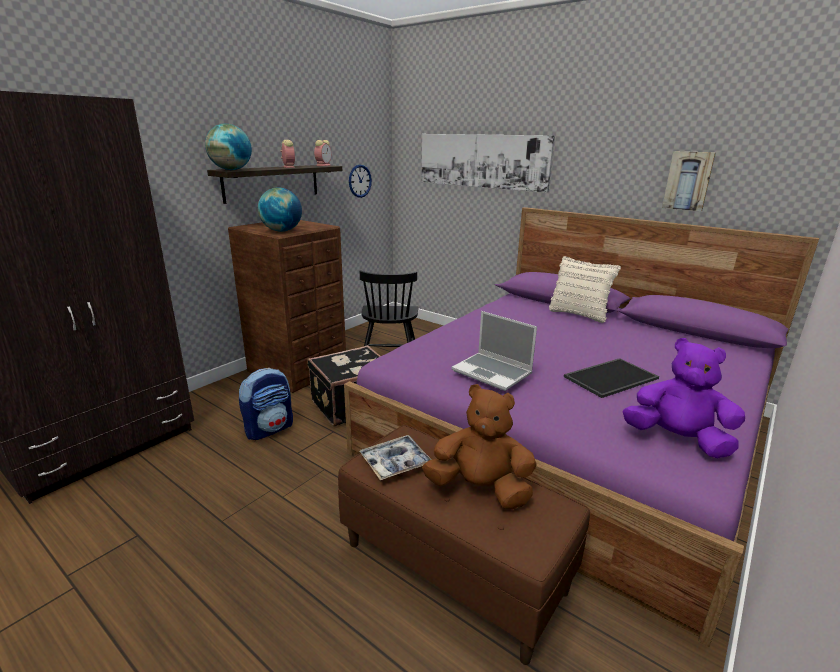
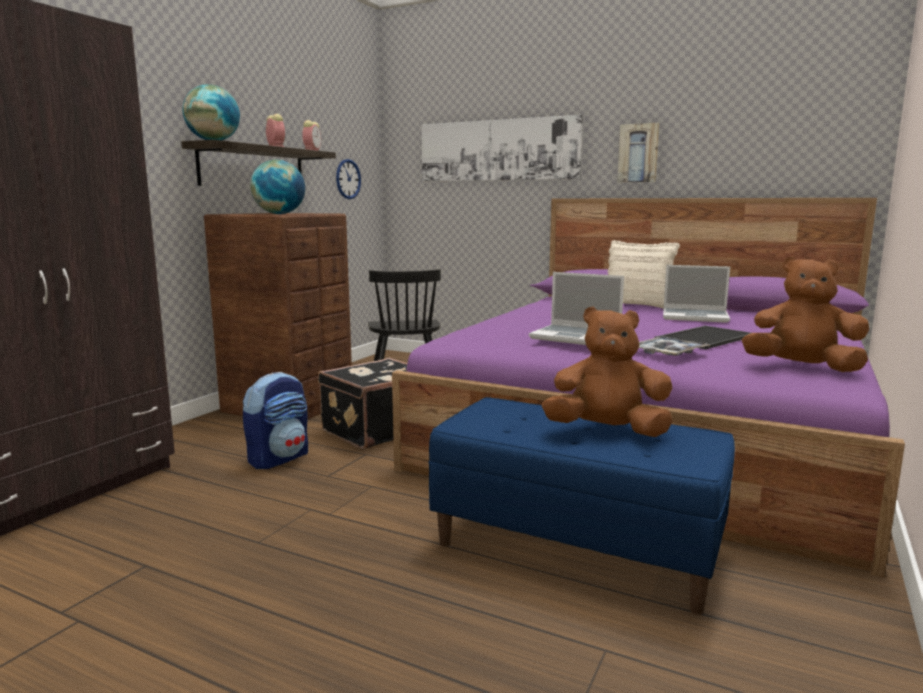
camera: 10 degrees left, 10 degrees down
brown bench [338,425,590,665] -> blue bench [428,397,735,615]
tray [360,435,432,480] -> tray moved to [639,336,711,356]
purple plush toy [623,338,745,459] -> brown plush toy [742,256,869,372]
picture [662,151,716,211] -> picture moved to [617,123,659,182]
none -> laptop [663,265,730,323]

